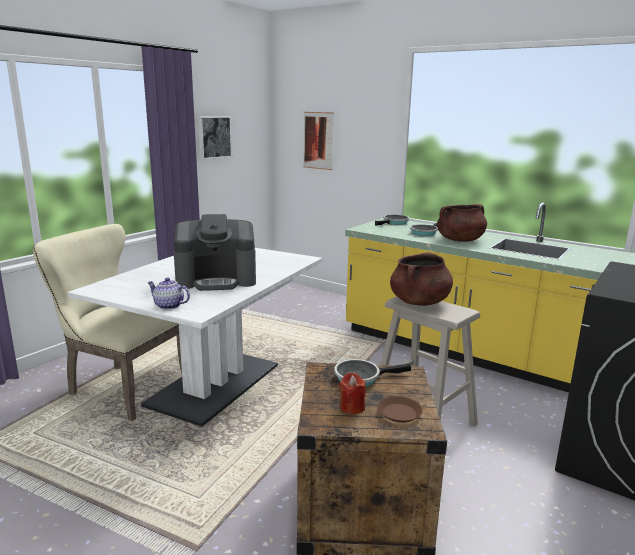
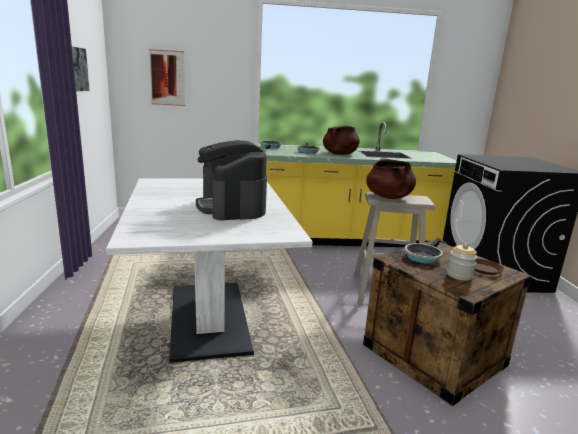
camera: 40 degrees left, 0 degrees up
beige chair [33,224,182,421] -> none
teapot [147,278,190,310] -> none
coffee machine [174,214,256,291] -> coffee machine turned 120 degrees clockwise [196,140,267,220]
red candle [339,373,366,414] -> jar [447,244,478,281]

